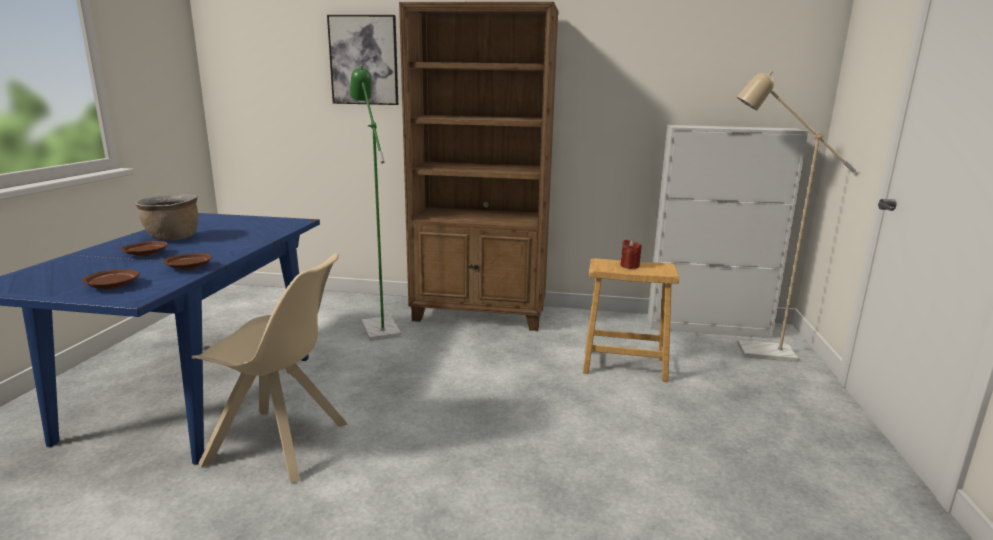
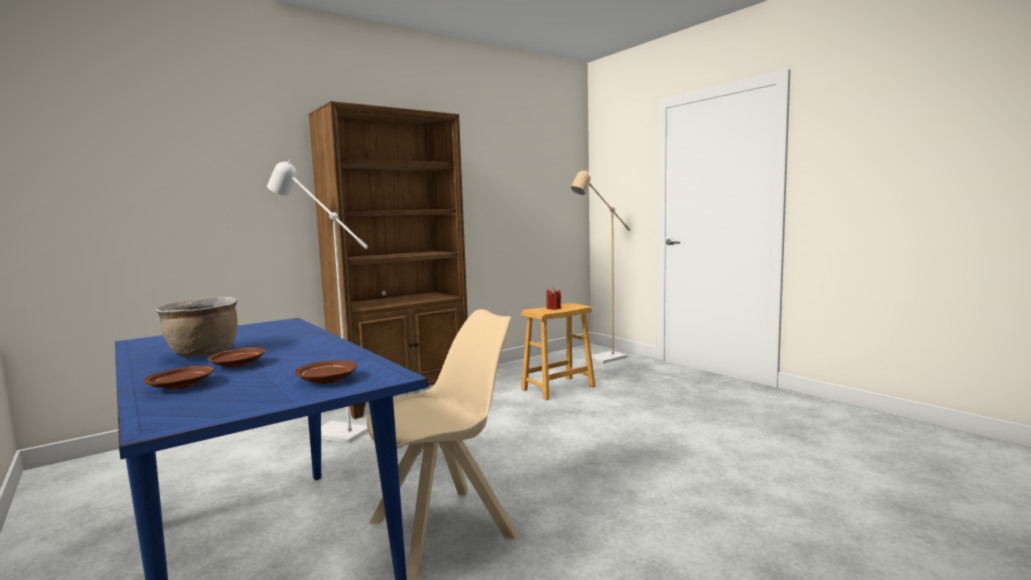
camera: 45 degrees left, 10 degrees down
brown plate [163,253,212,270] -> brown plate moved to [143,366,214,389]
picture [327,15,398,105] -> none
green floor lamp [350,65,401,341] -> white floor lamp [267,159,368,443]
white cabinet [648,125,809,338] -> none

